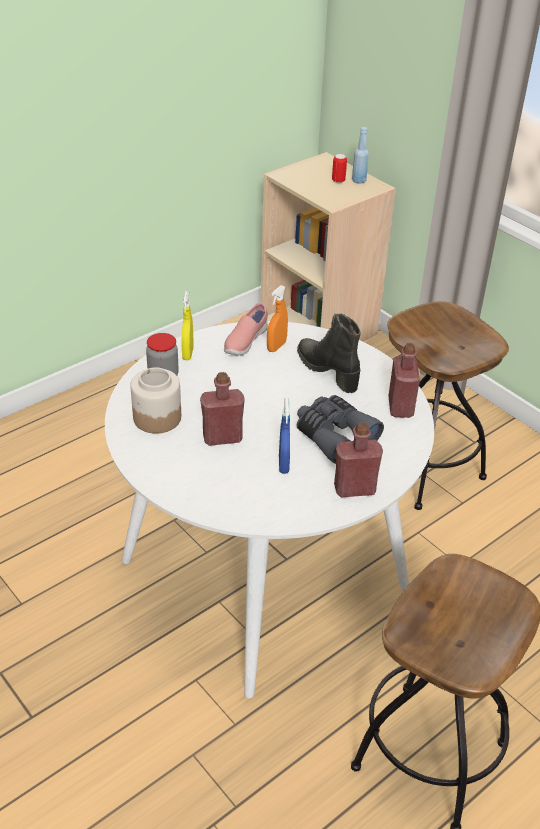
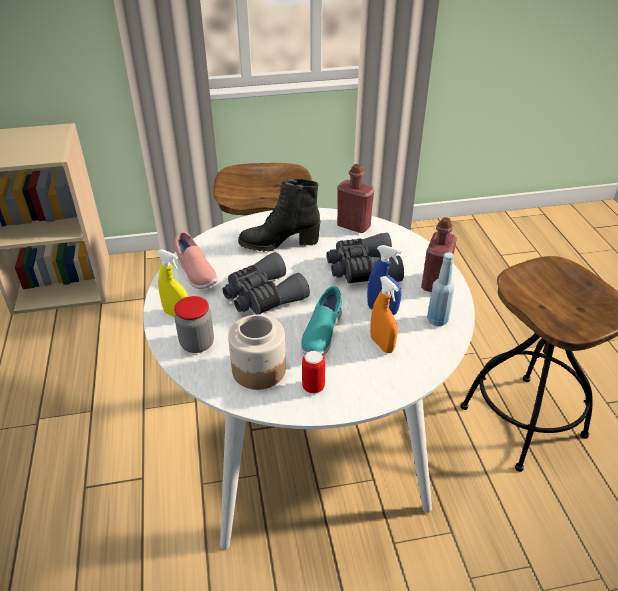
camera: 60 degrees left, 0 degrees up
red bottle [200,372,245,446] -> turquoise shoe [301,286,342,355]
orange spray bottle [267,285,288,352] -> orange spray bottle moved to [370,276,399,353]
can [332,154,347,183] -> can moved to [302,351,325,394]
blue bottle [352,127,369,183] -> blue bottle moved to [427,252,454,326]
none -> grey binoculars [222,252,310,315]

